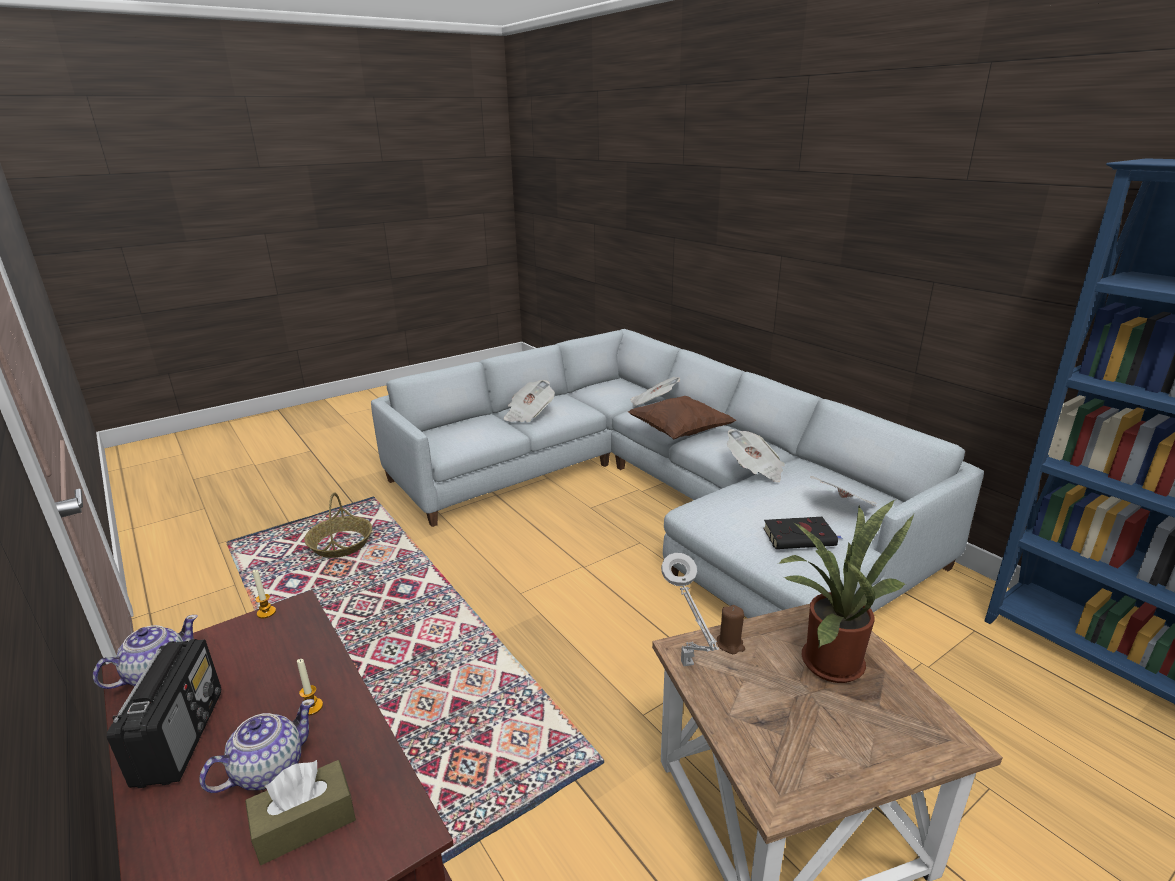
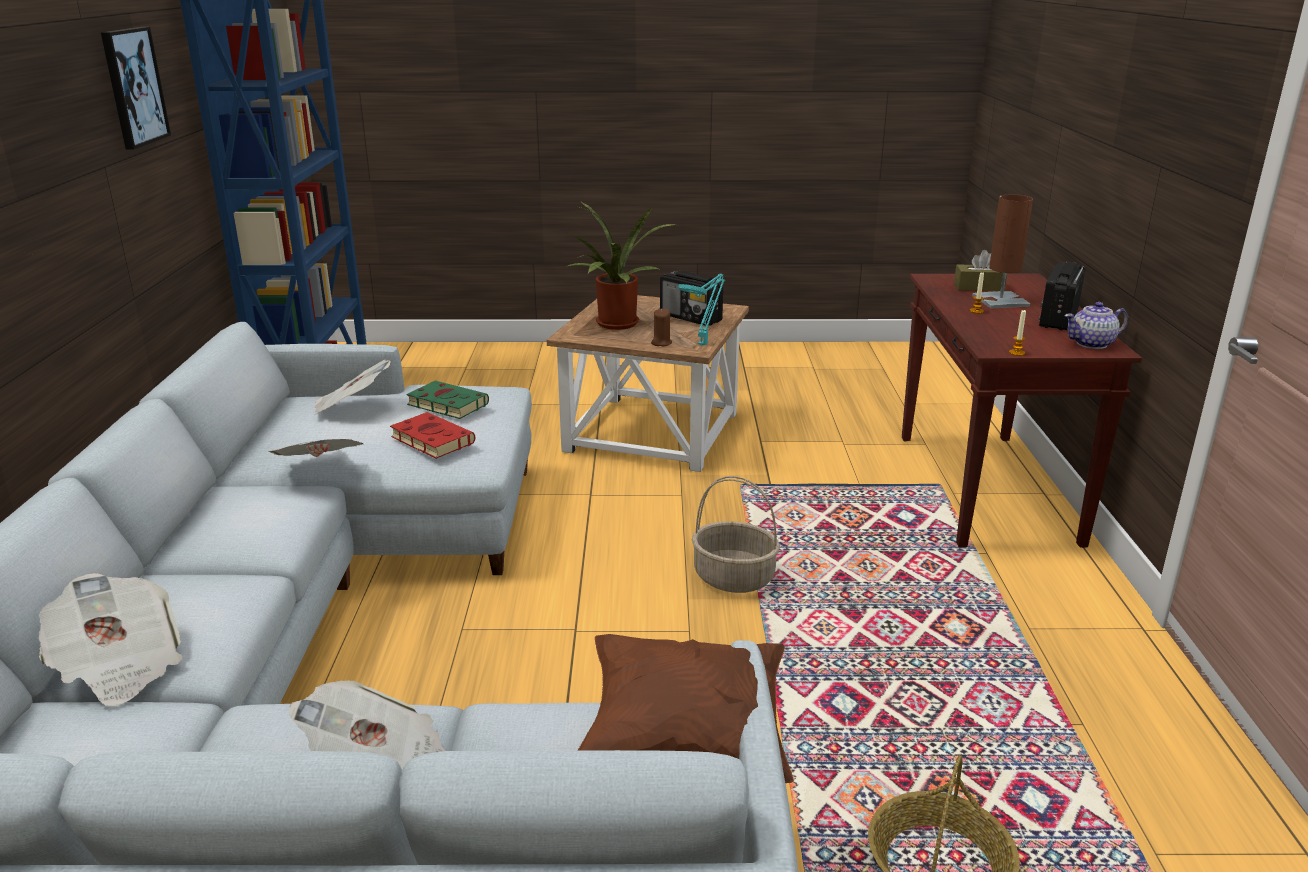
camera: 145 degrees left, 0 degrees up
teapot [199,699,315,793] -> brown table lamp [972,194,1033,309]
brown pillow [628,396,736,439] -> brown pillow moved to [578,634,794,783]
grey table lamp [661,553,719,666] -> turquoise table lamp [678,274,725,345]
black book [763,517,843,549] -> green book [406,381,489,419]
none -> picture [101,27,171,149]
none -> red book [390,412,475,459]
none -> radio [660,271,723,326]
none -> basket [692,476,780,593]

